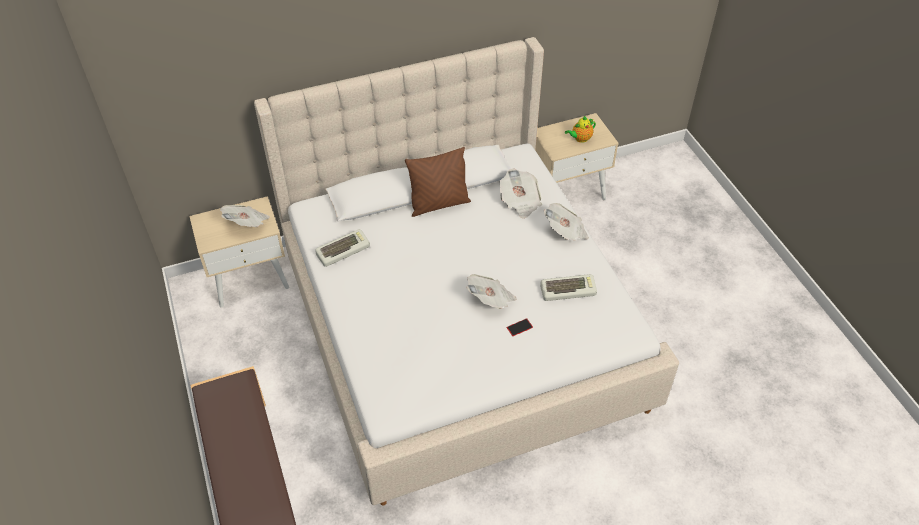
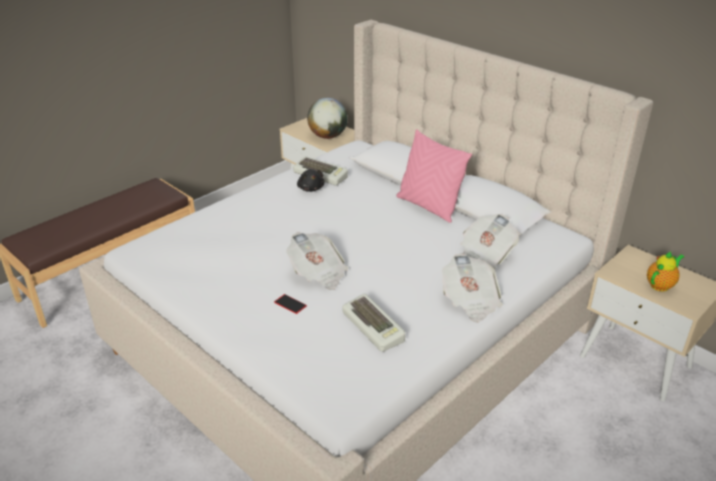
camera: 65 degrees right, 15 degrees down
newspaper [220,205,270,227] -> globe [307,98,348,139]
brown pillow [405,147,471,217] -> pink pillow [396,129,472,223]
teapot [565,116,596,143] -> teapot turned 105 degrees clockwise [647,251,685,292]
none -> black plush toy [297,169,324,192]

